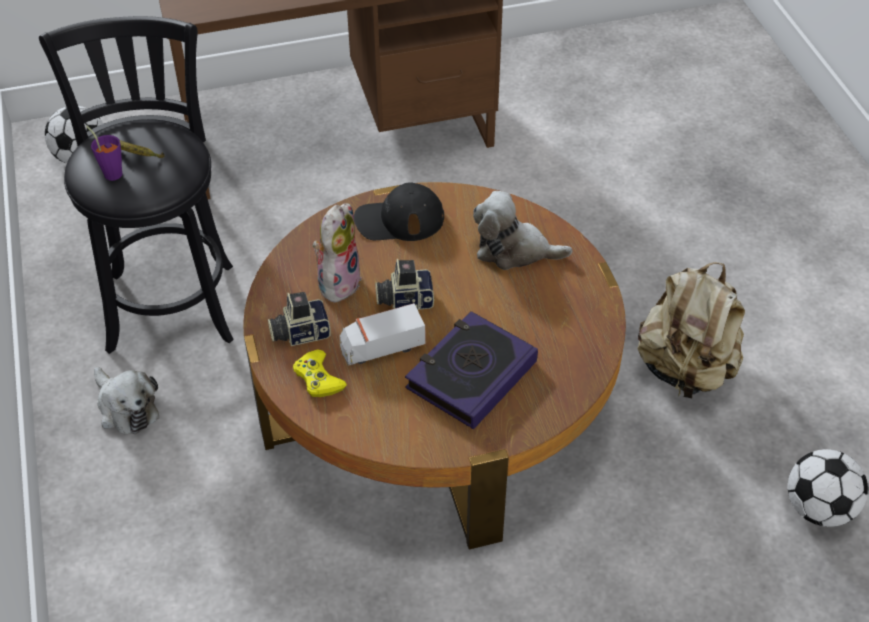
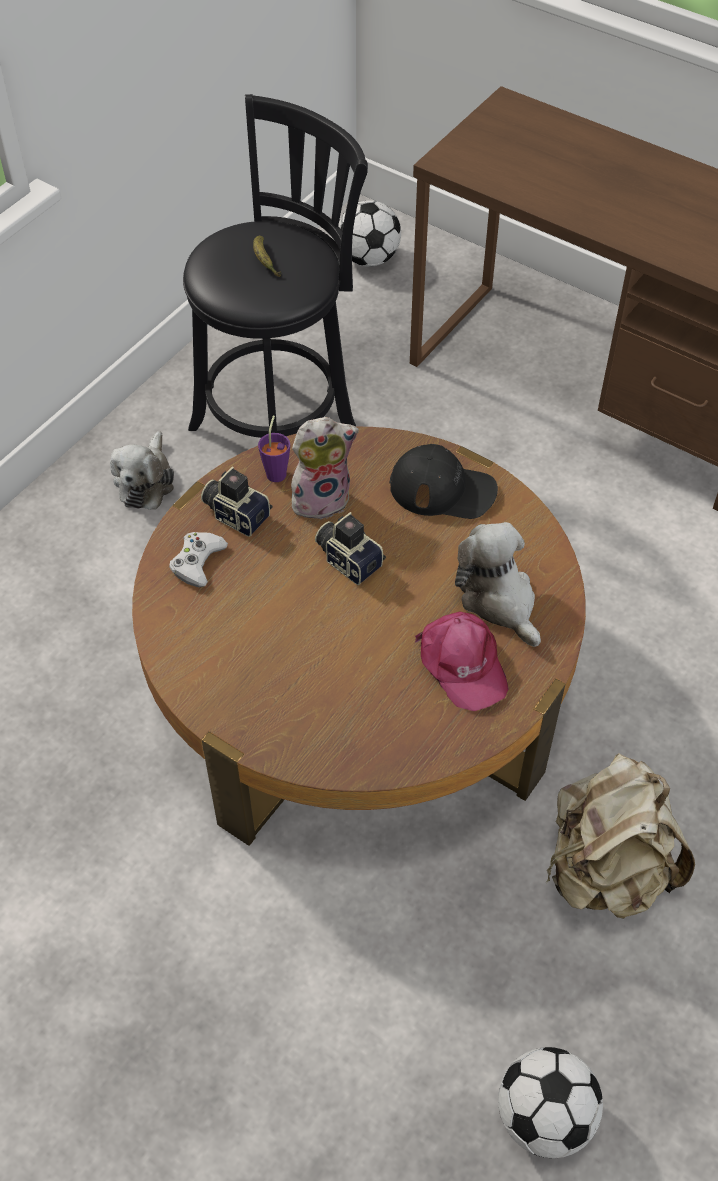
camera: 50 degrees right, 5 degrees up
purple cup [86,125,122,181] -> purple cup moved to [258,416,290,482]
yellow game controller [293,349,347,397] -> white game controller [169,532,228,588]
toy truck [340,303,426,365] -> none
black cap [354,182,444,241] -> black cap turned 150 degrees clockwise [390,444,498,519]
book [405,311,538,429] -> none
none -> pink cap [415,612,509,711]

